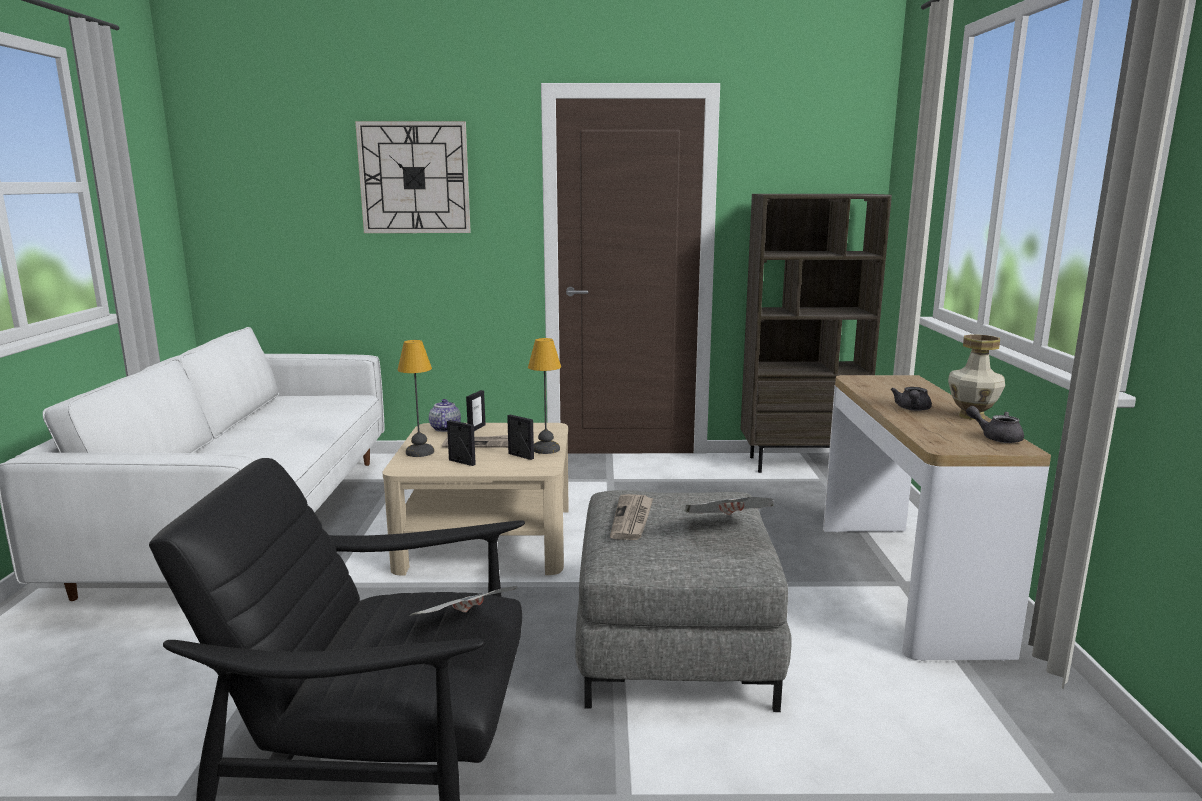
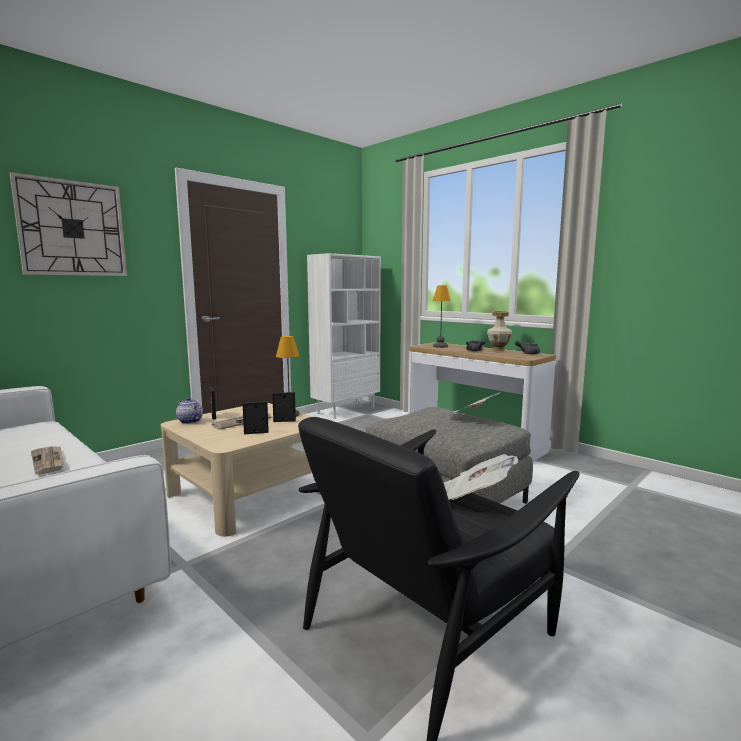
camera: 45 degrees left, 5 degrees down
table lamp [398,340,434,457] -> table lamp moved to [433,286,451,348]
newspaper [610,494,653,540] -> newspaper moved to [31,446,63,475]
brown bookcase [741,194,892,473] -> white bookcase [307,253,381,419]

